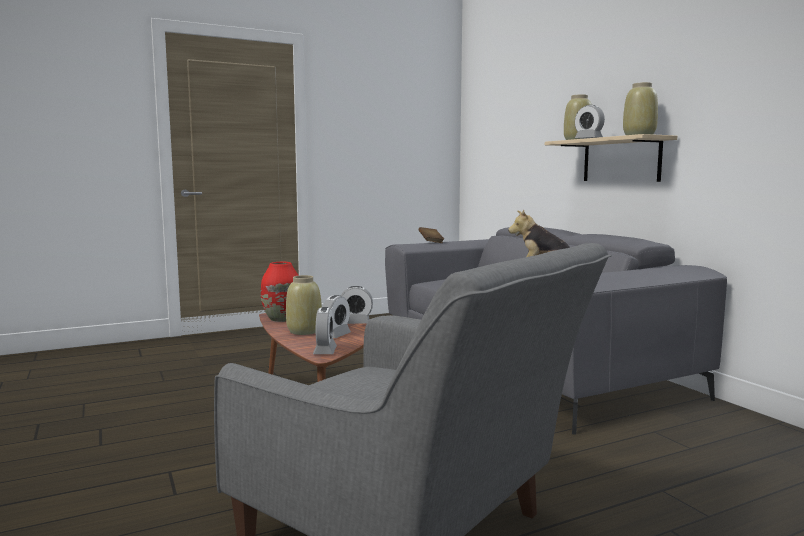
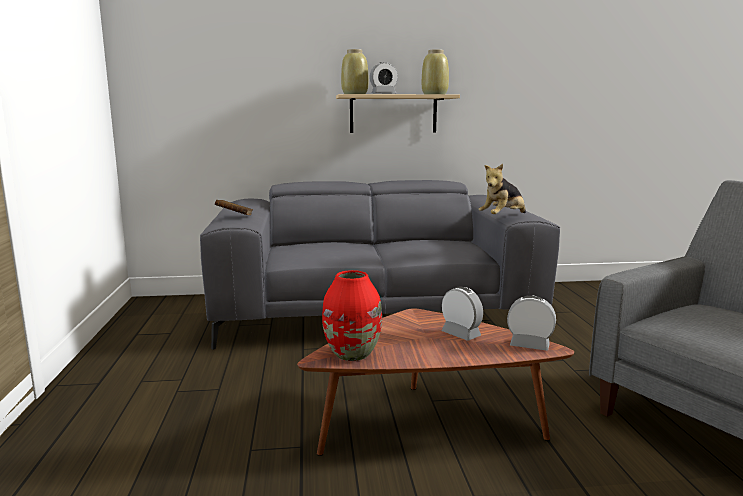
camera: 70 degrees left, 5 degrees up
beige vase [286,275,322,335] -> none
alarm clock [341,286,373,324] -> none

